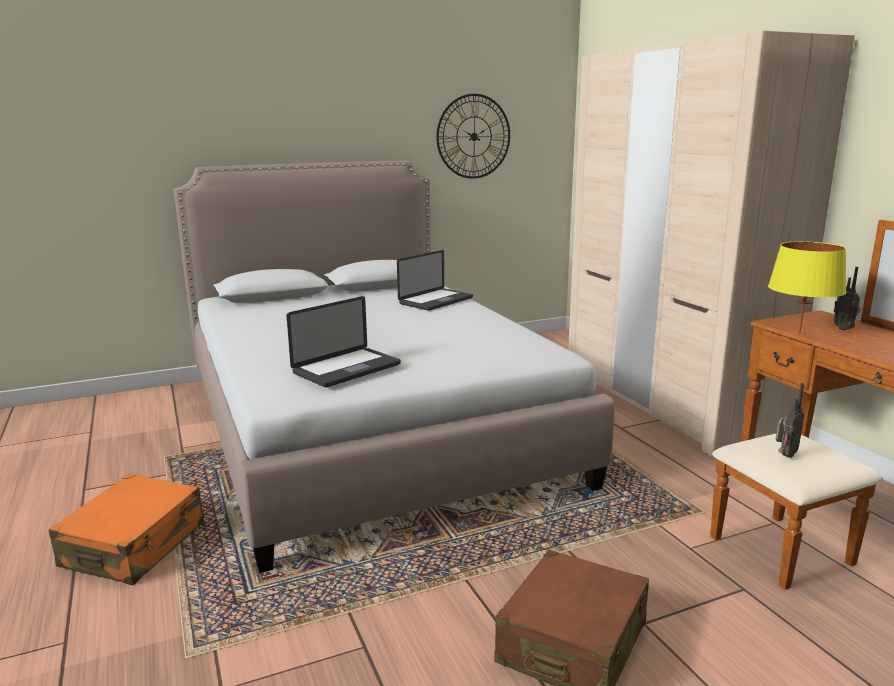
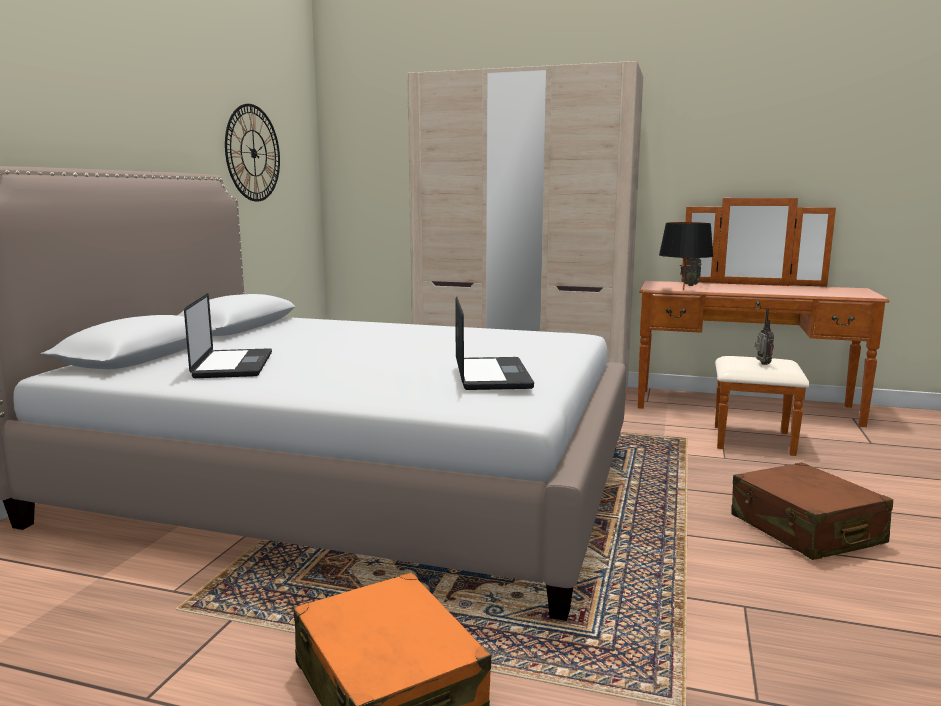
camera: 50 degrees left, 5 degrees down
laptop [397,250,473,311] -> laptop moved to [184,293,272,378]
yellow table lamp [768,241,847,334] -> black table lamp [659,222,714,290]

